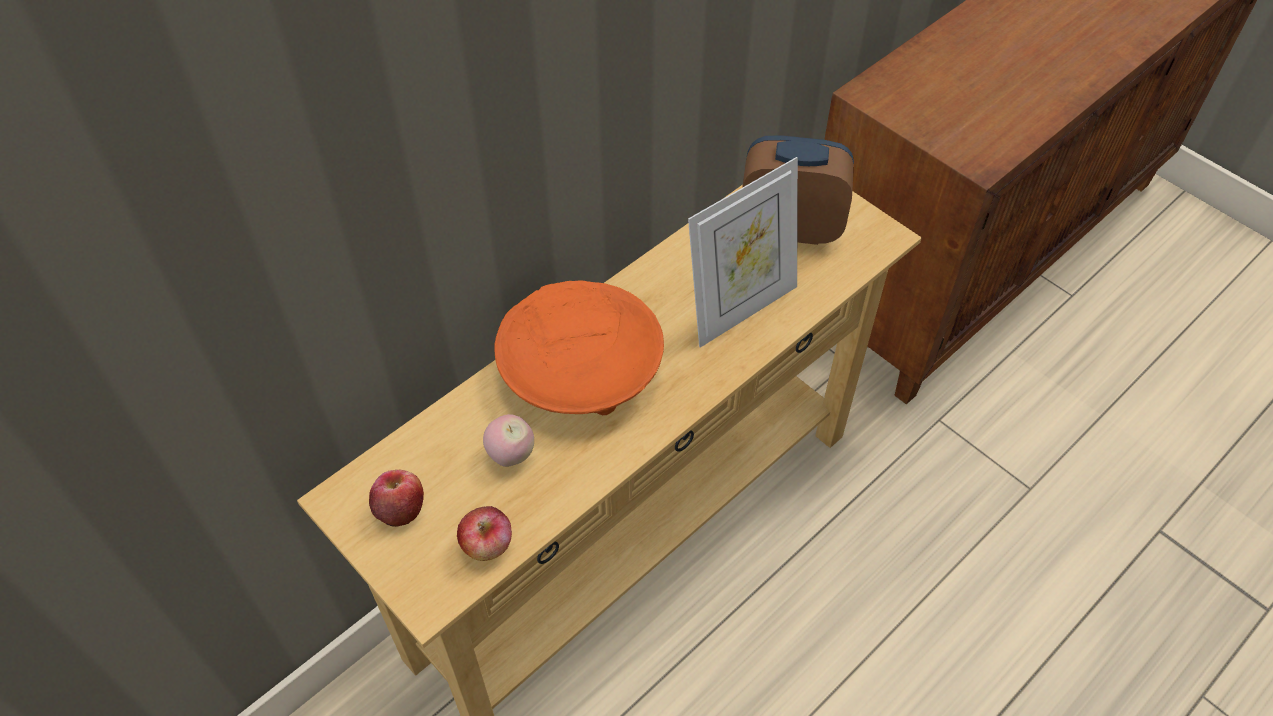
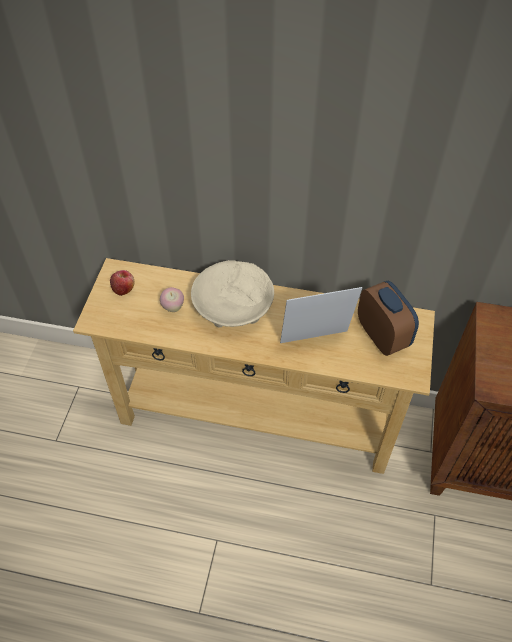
camera: 55 degrees right, 0 degrees up
apple [457,506,512,561] -> none
orange bowl [494,281,664,415] -> beige bowl [191,260,274,327]
picture frame [688,157,798,348] -> picture frame turned 150 degrees clockwise [280,287,362,343]

